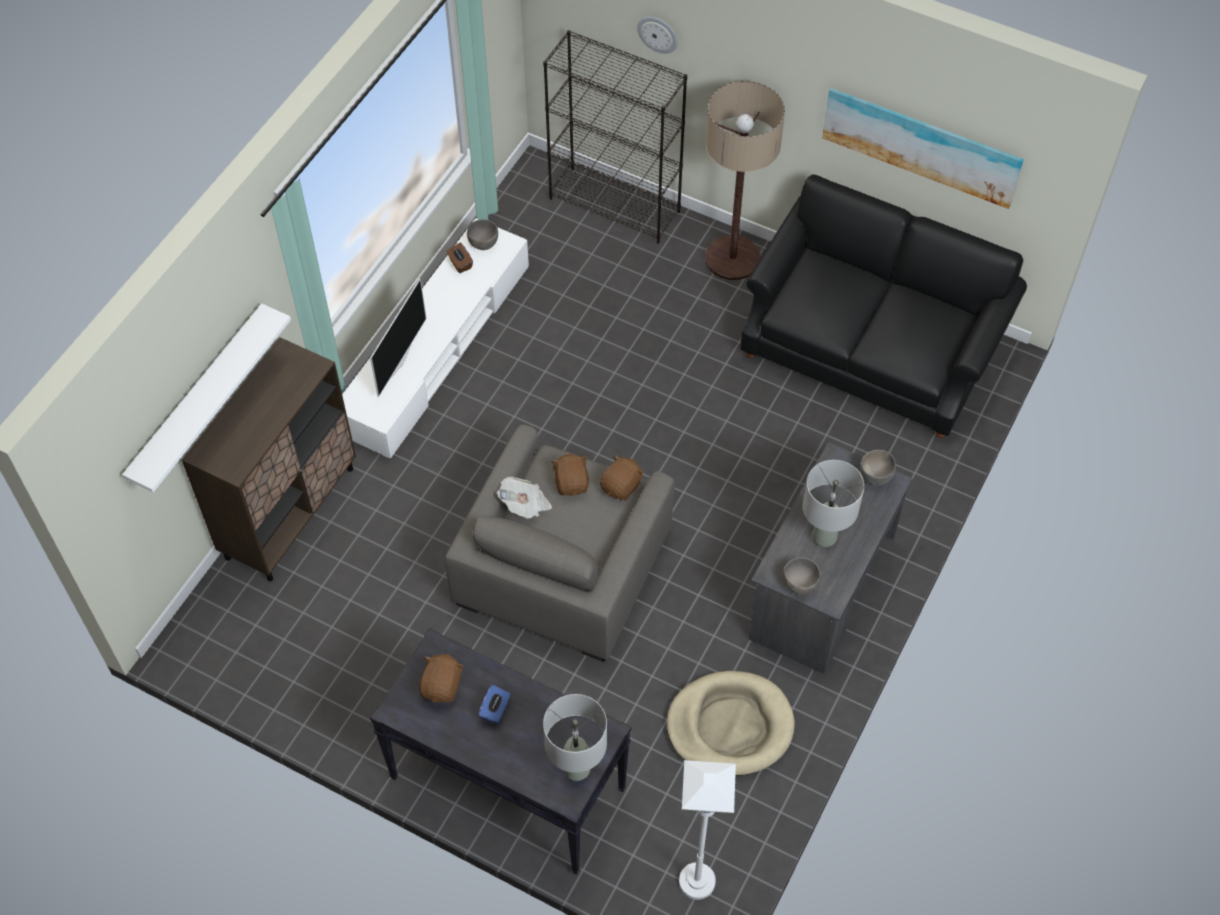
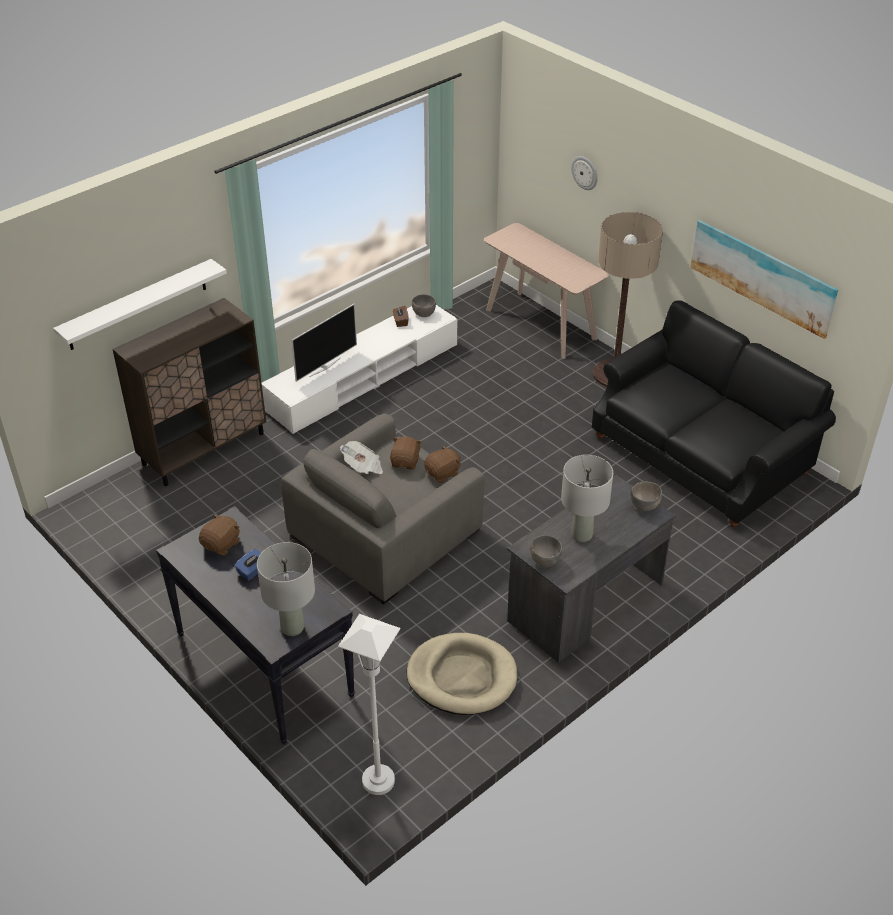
camera: 20 degrees right, 15 degrees down
black bookcase [543,30,687,243] -> beige console table [484,223,609,359]

